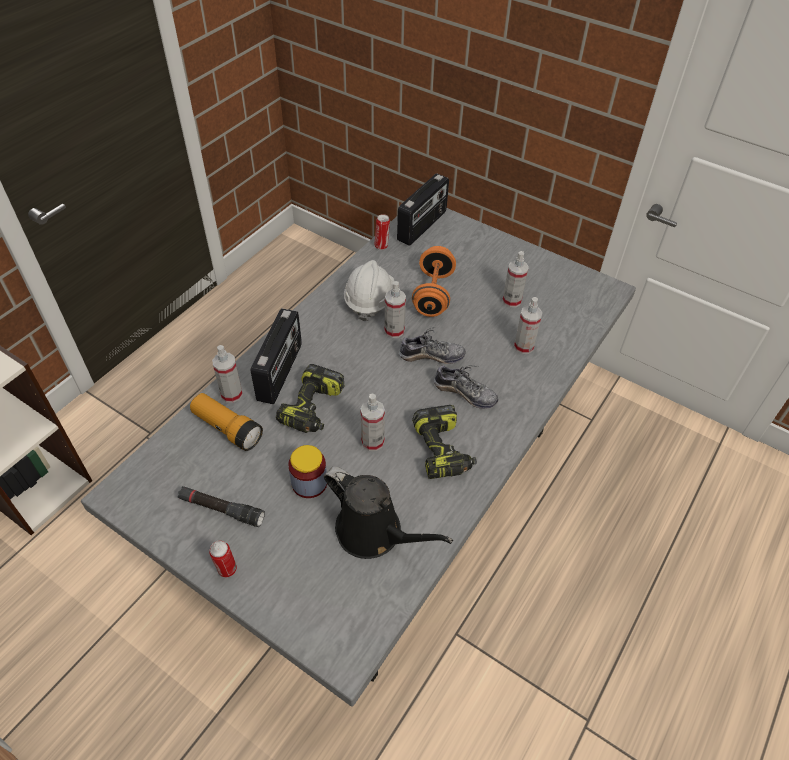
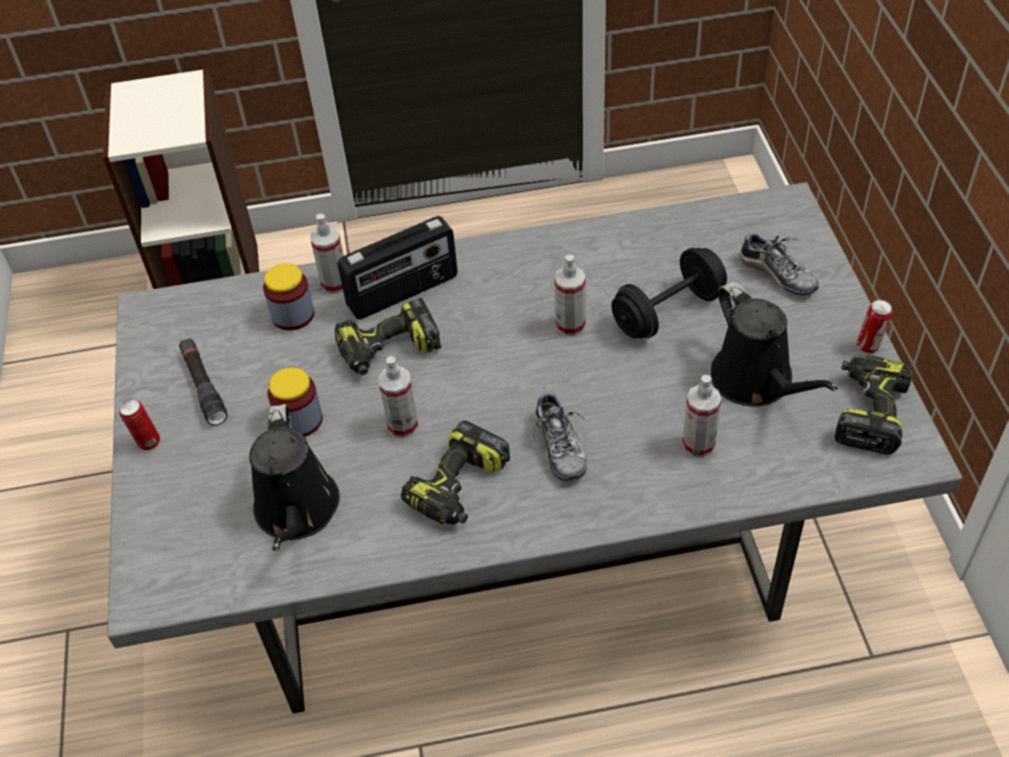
camera: 50 degrees right, 0 degrees up
flashlight [190,393,263,451] -> jar [263,263,314,330]
white hard hat [344,260,394,321] -> none
can [374,214,390,250] -> can moved to [857,300,892,353]
radio [397,173,449,246] -> none
shoe [399,327,466,364] -> shoe moved to [739,230,819,296]
orange dumbbell [412,246,456,317] -> black dumbbell [611,248,727,338]
spray bottle [502,251,529,307] -> black watering can [711,282,837,406]
none -> power drill [835,355,913,455]

